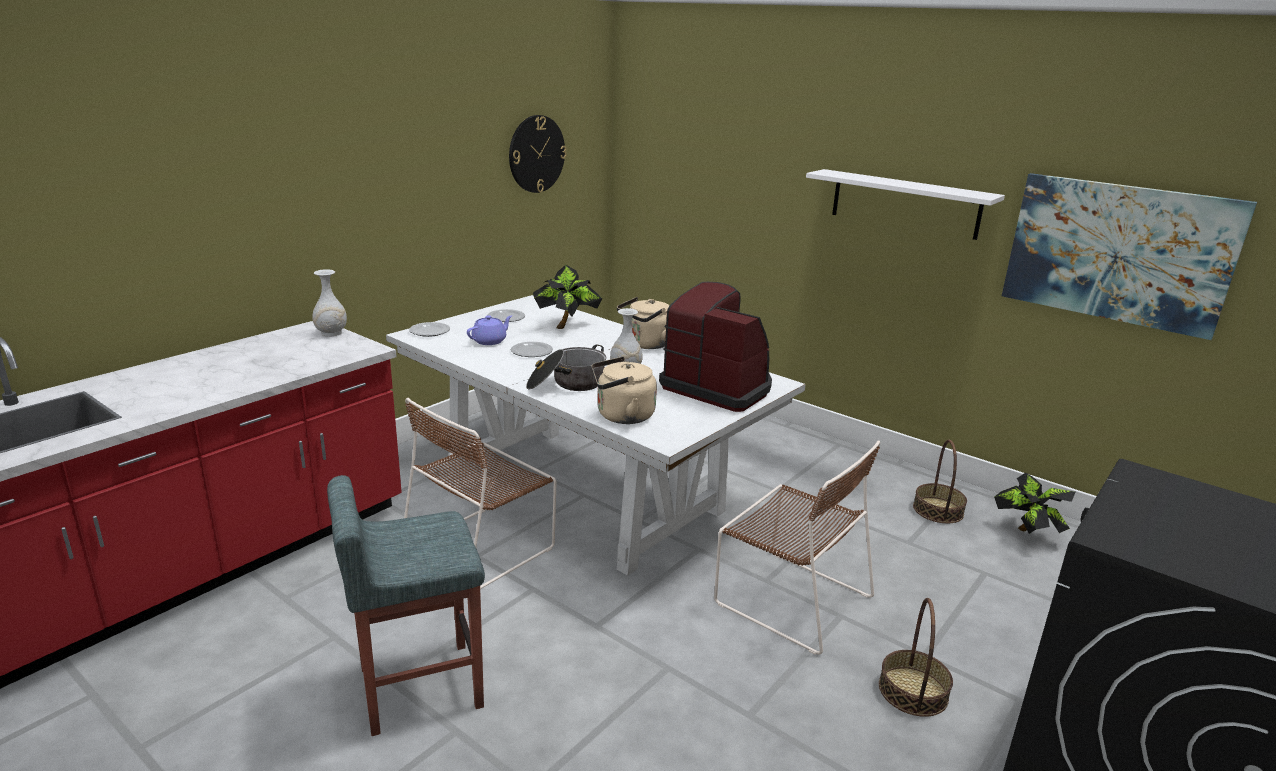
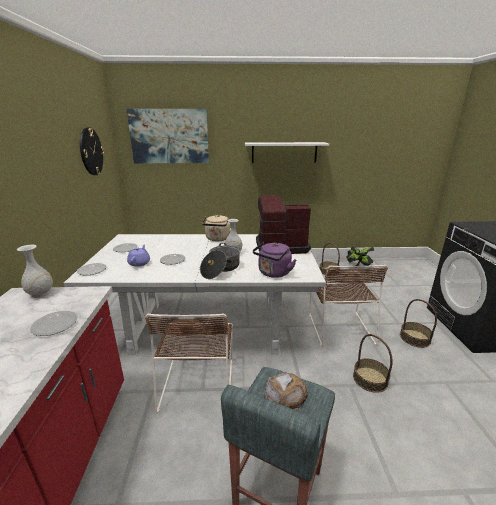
camera: 40 degrees left, 0 degrees up
potted plant [533,265,603,329] -> none
beige kettle [592,357,657,424] -> purple kettle [253,242,296,278]
brown chair [714,440,880,655] -> brown chair turned 90 degrees clockwise [309,265,388,347]
picture [1002,173,1257,340] -> picture moved to [126,109,209,163]
none -> plate [30,311,78,336]
none -> bread [264,372,308,411]
none -> basket [353,334,393,393]

